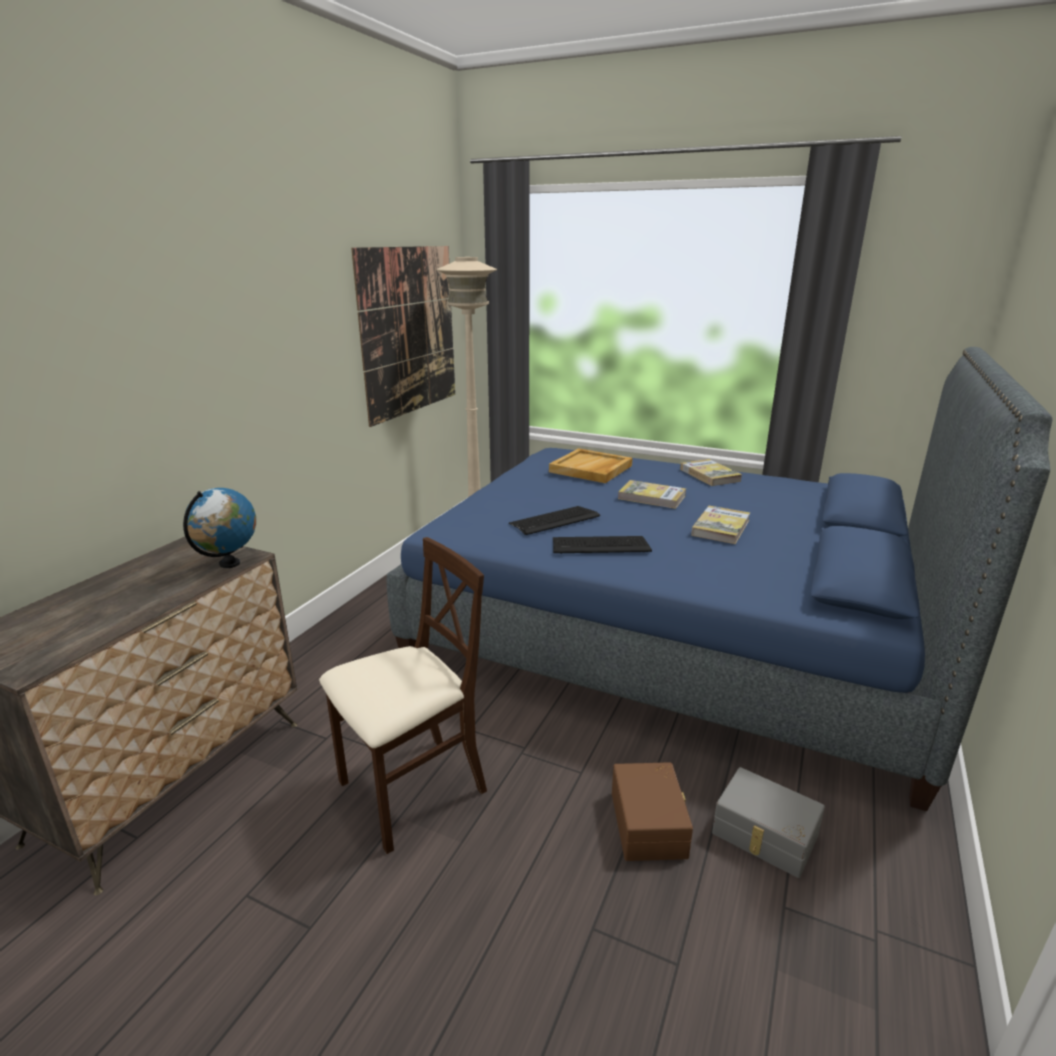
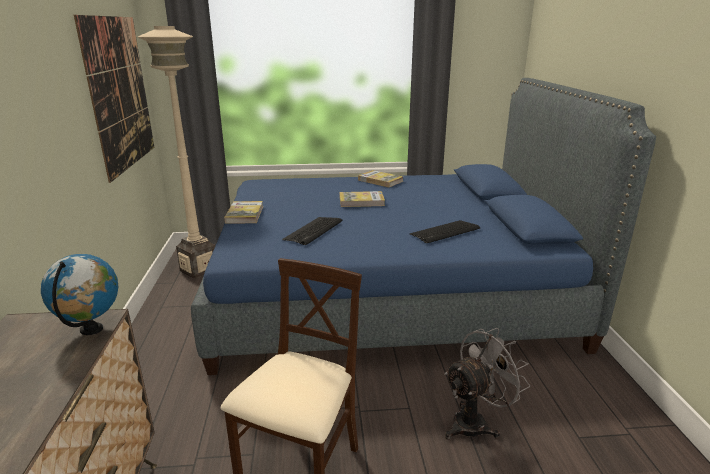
camera: 30 degrees left, 0 degrees up
beige tray [549,448,633,483] -> none
keyboard [553,536,652,554] -> keyboard moved to [410,220,480,243]
brown storage box [612,762,693,861] -> grey fan [444,328,530,440]
book [691,506,750,544] -> book moved to [224,201,263,224]
grey storage box [712,767,825,878] -> none

